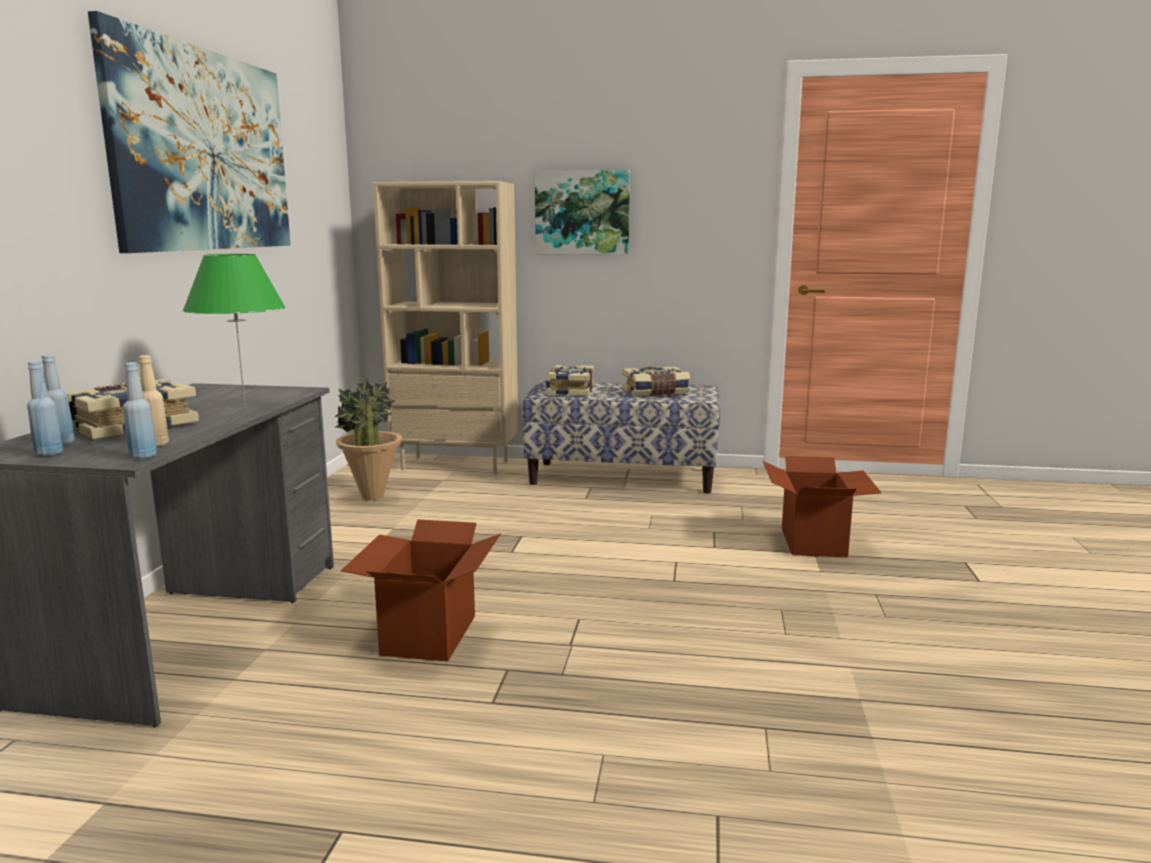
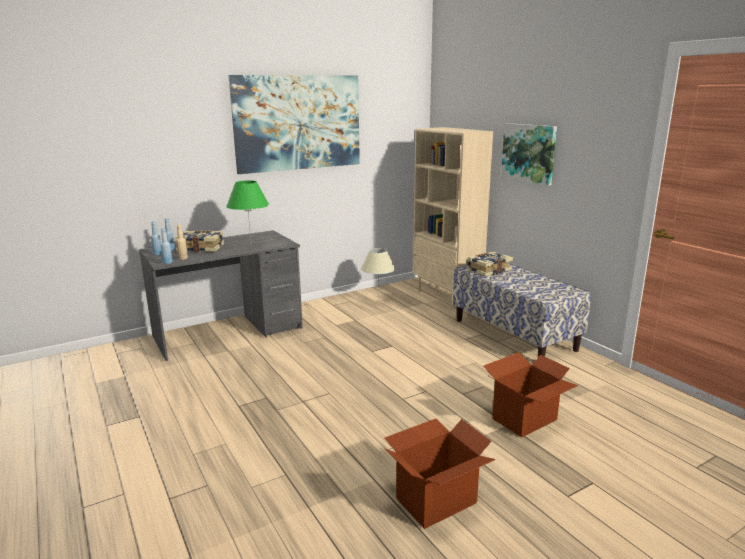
camera: 50 degrees right, 5 degrees up
potted plant [335,378,402,501] -> beige table lamp [361,248,395,302]
cardboard box [341,519,501,661] -> cardboard box moved to [385,419,496,529]
book [622,366,690,396] -> none

